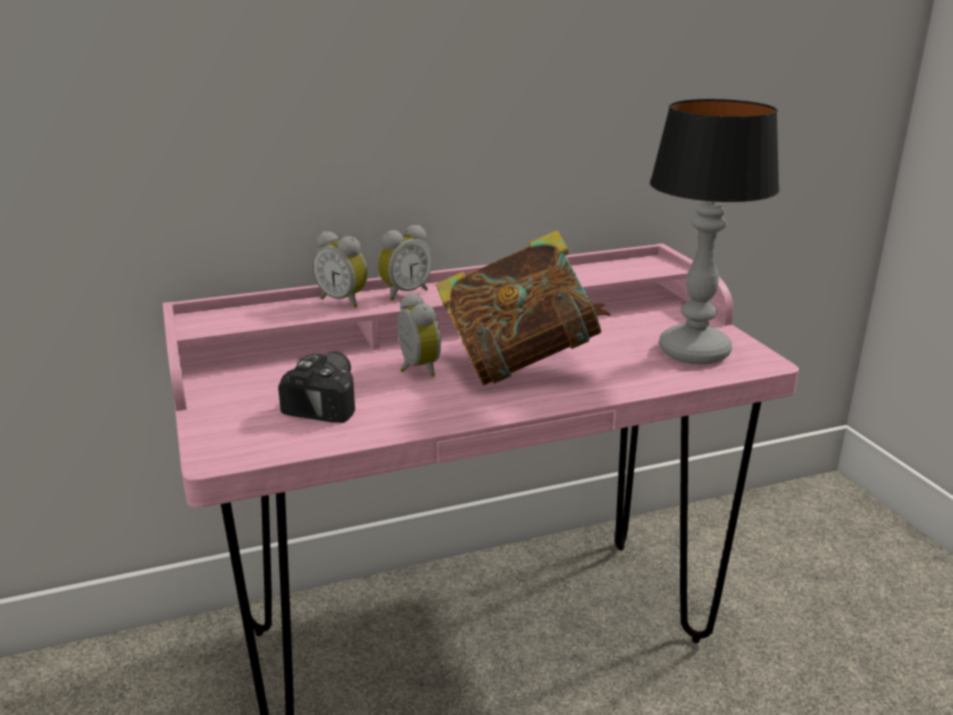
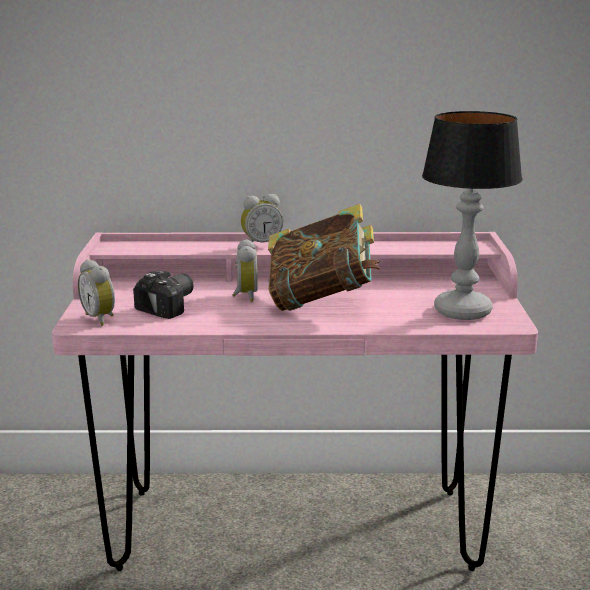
camera: 20 degrees right, 5 degrees down
alarm clock [312,231,368,308] -> alarm clock moved to [78,259,115,326]

